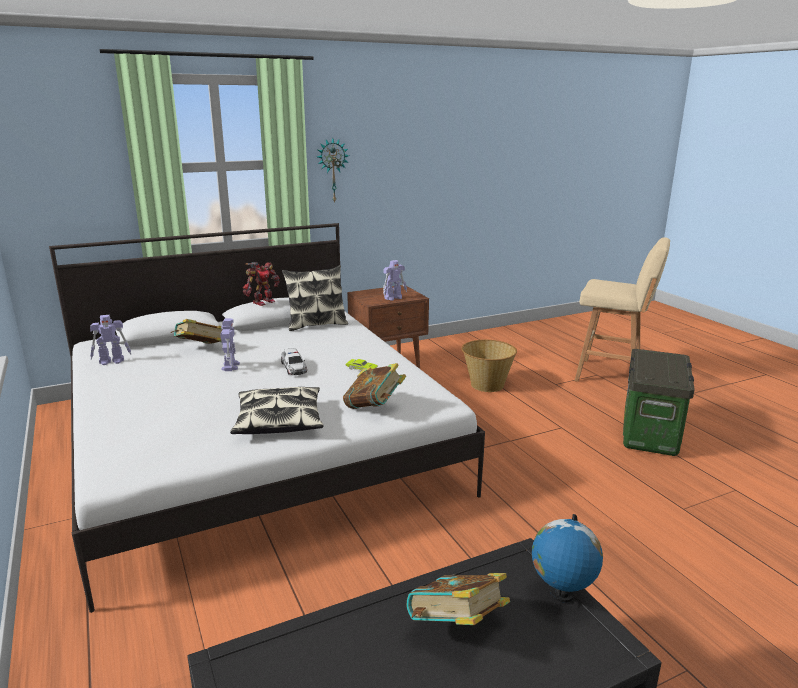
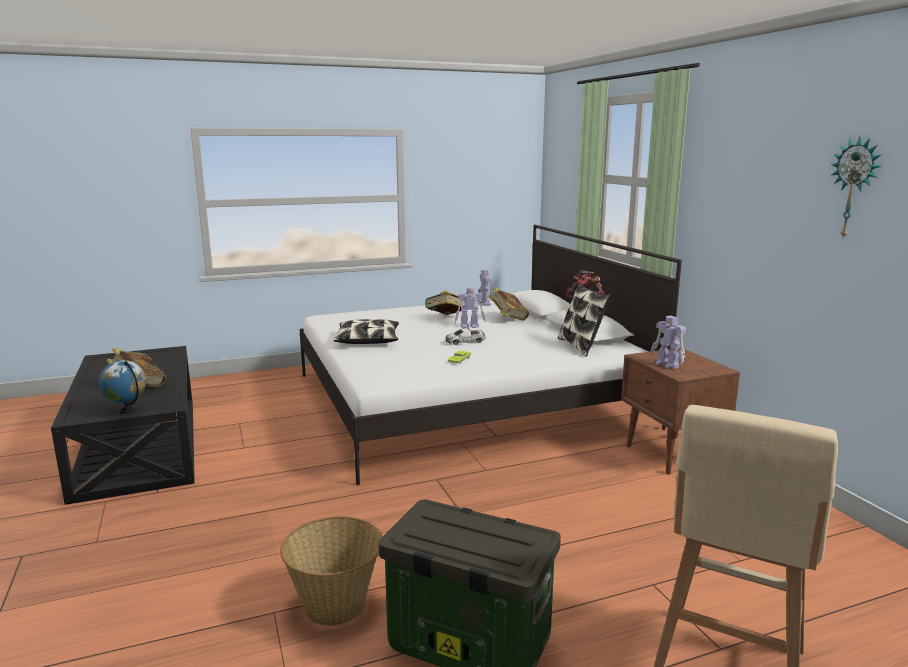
camera: 95 degrees right, 5 degrees down
wall clock [317,138,349,204] -> wall clock moved to [831,137,882,240]
book [343,363,406,409] -> book moved to [425,291,465,315]
basket [461,340,517,392] -> basket moved to [280,516,383,626]

